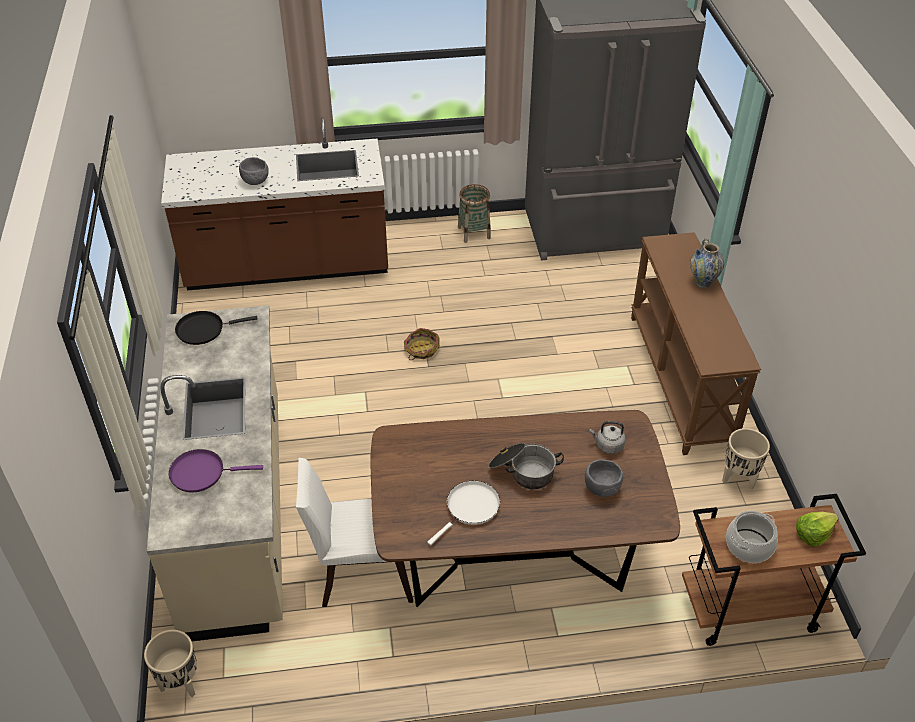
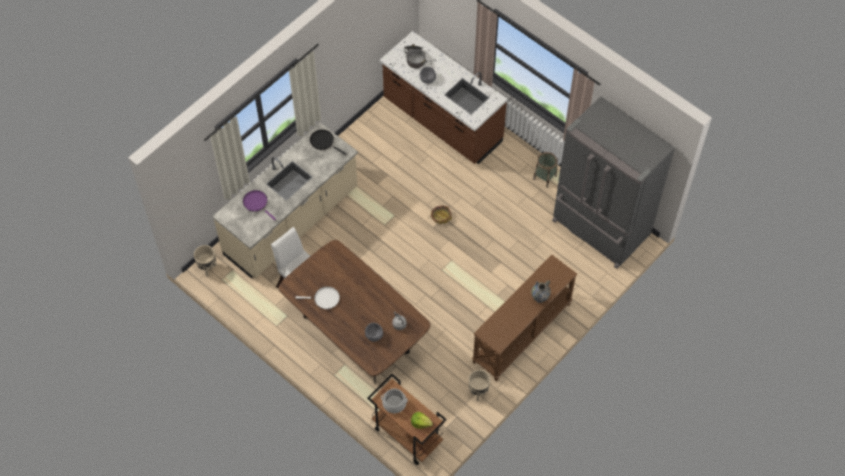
camera: 50 degrees right, 15 degrees up
cooking pot [489,443,564,489] -> cooking pot moved to [404,44,427,68]

